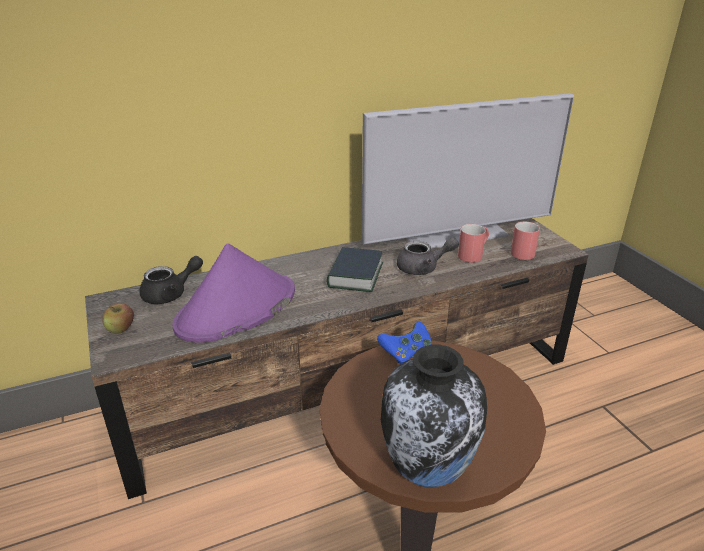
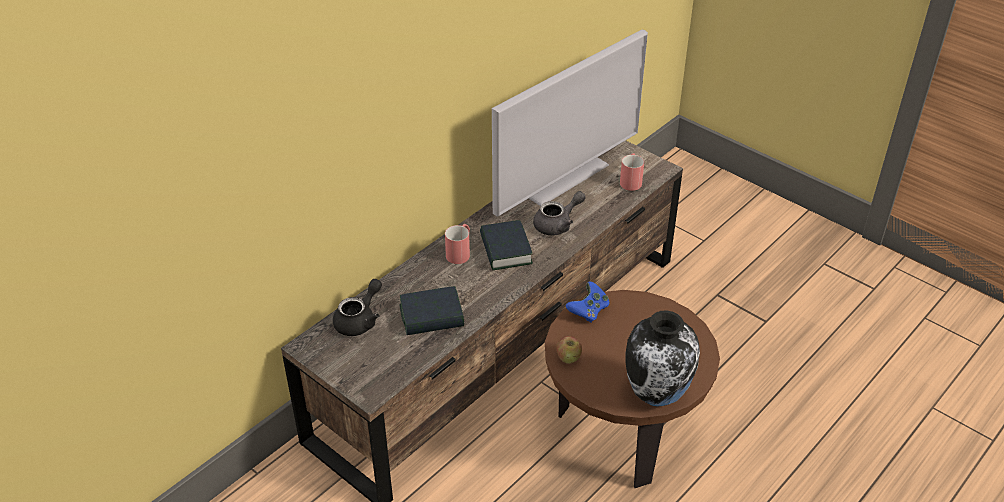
camera: 25 degrees left, 10 degrees up
apple [102,303,134,333] -> apple moved to [556,336,582,364]
purple hat [173,243,295,343] -> book [399,286,464,335]
red mug [458,224,489,263] -> red mug moved to [445,224,470,264]

